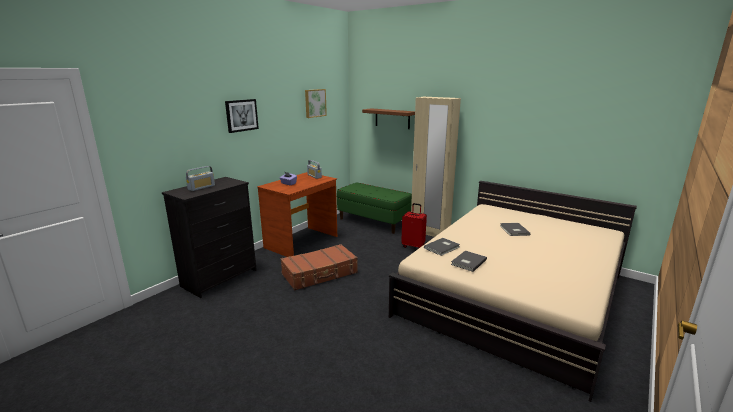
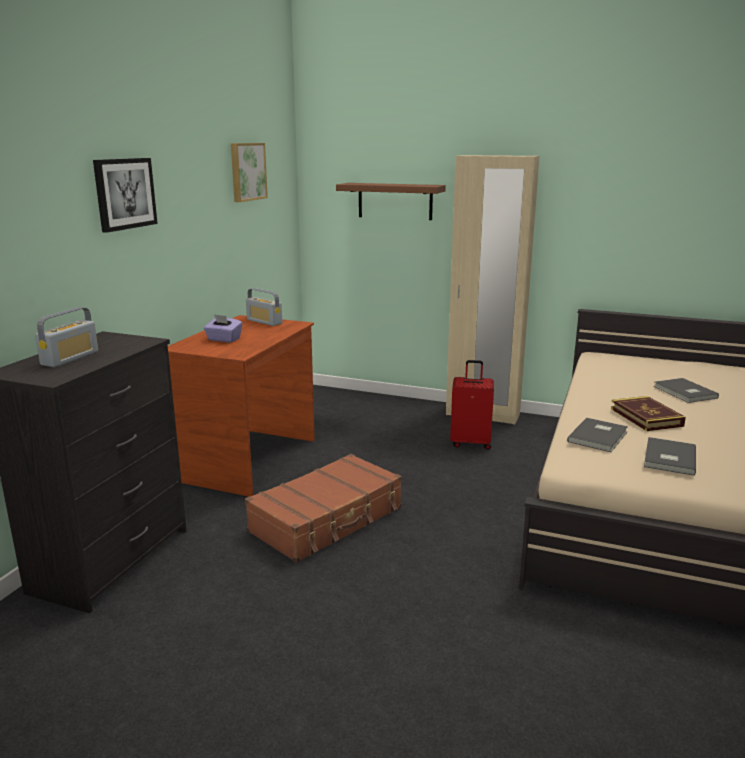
camera: 15 degrees left, 0 degrees up
green bench [337,182,412,234] -> none
none -> book [611,396,686,431]

